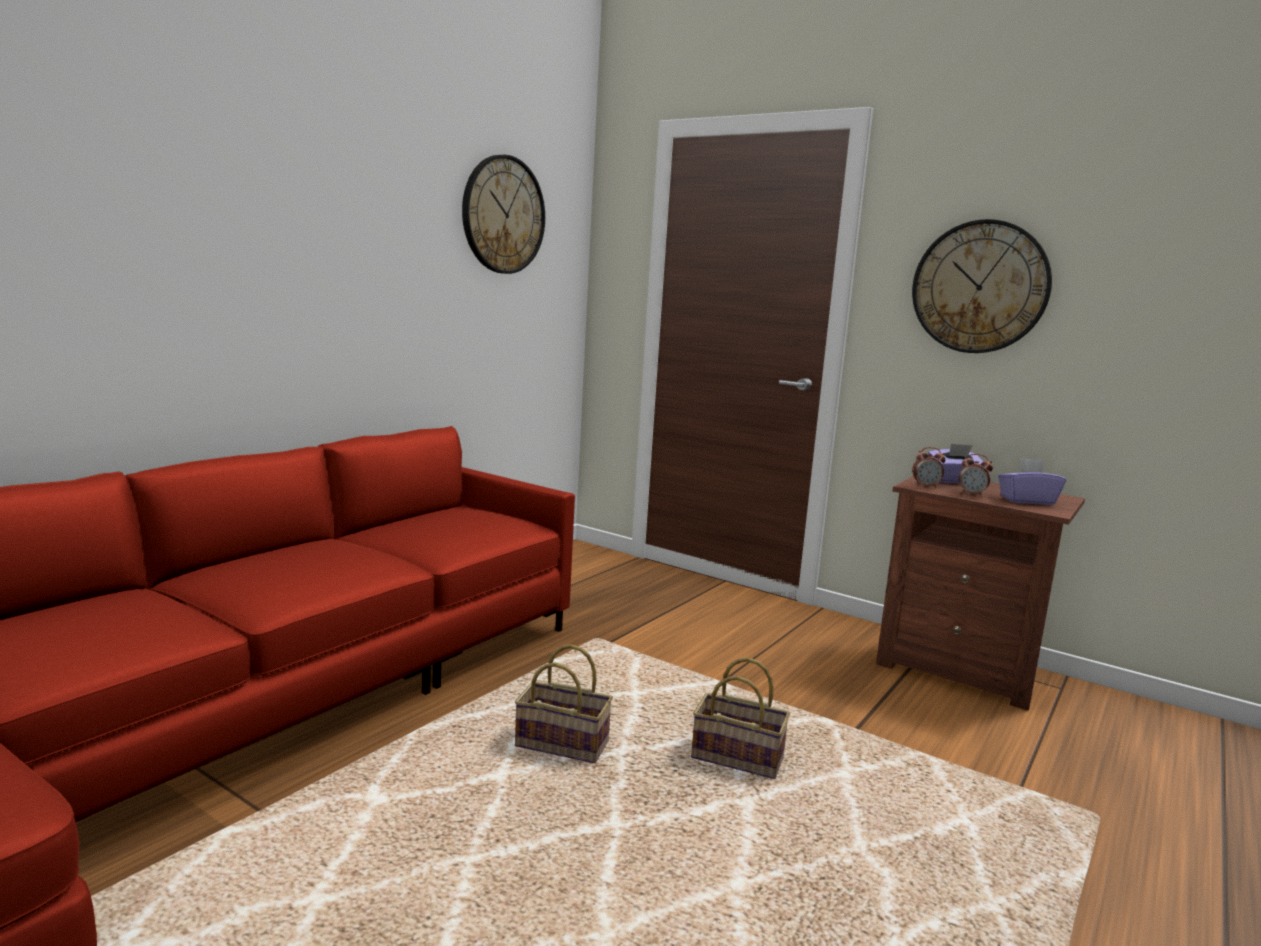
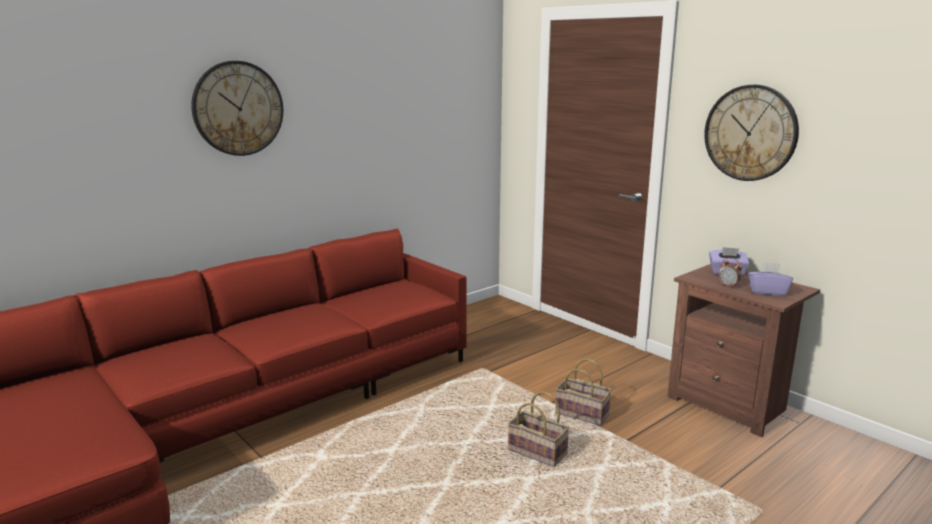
camera: 15 degrees right, 5 degrees up
wall clock [462,155,545,274] -> wall clock moved to [191,61,283,156]
basket [515,644,613,763] -> basket moved to [555,358,612,426]
alarm clock [912,447,946,488] -> none

